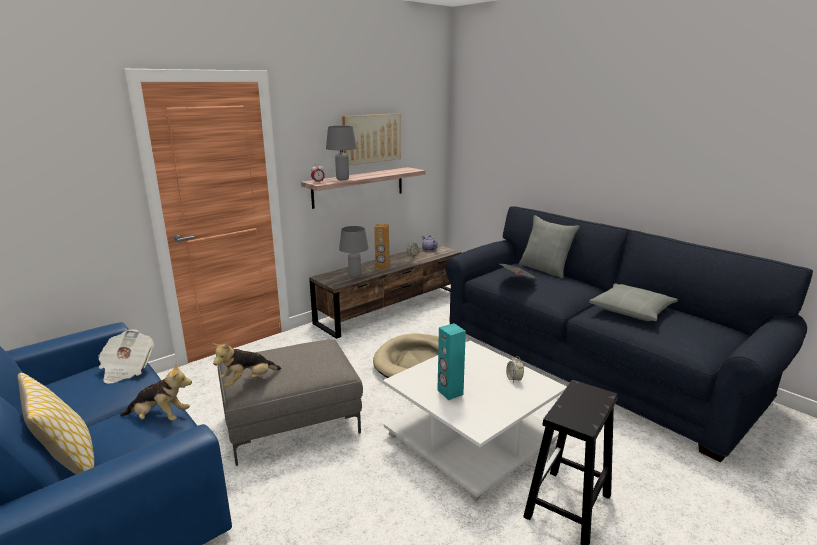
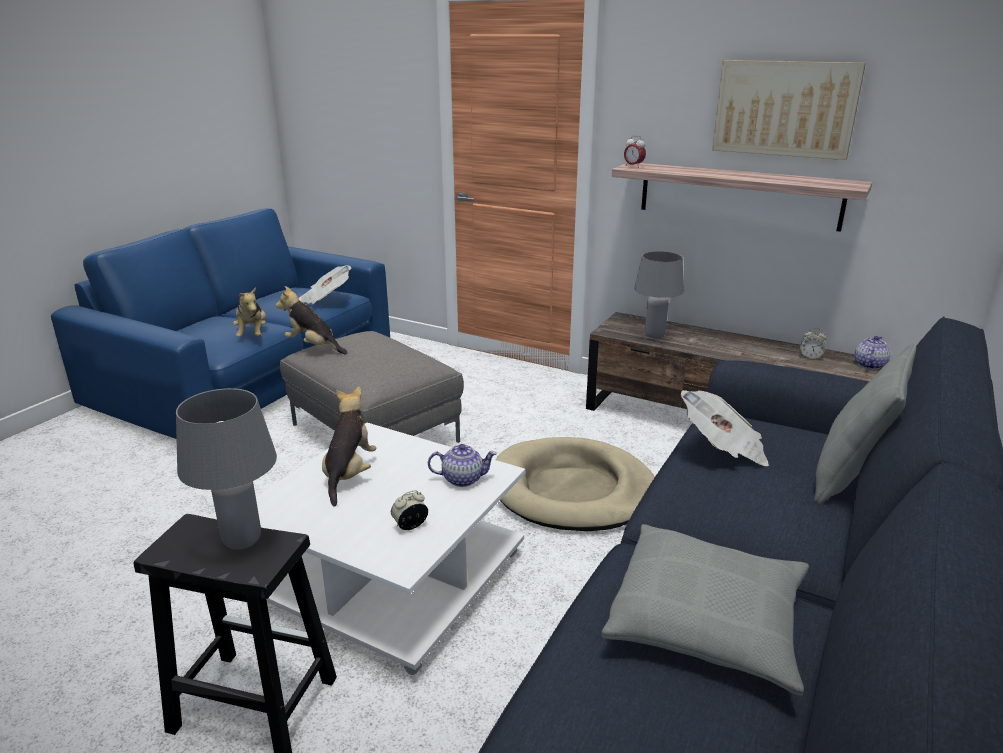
camera: 70 degrees right, 5 degrees up
pillow [17,373,94,474] -> none
grey table lamp [326,126,357,180] -> grey table lamp moved to [176,388,277,549]
brown speaker [374,224,390,270] -> none
turquoise speaker [437,323,466,400] -> plush toy [322,387,376,506]
none -> teapot [428,444,497,487]

